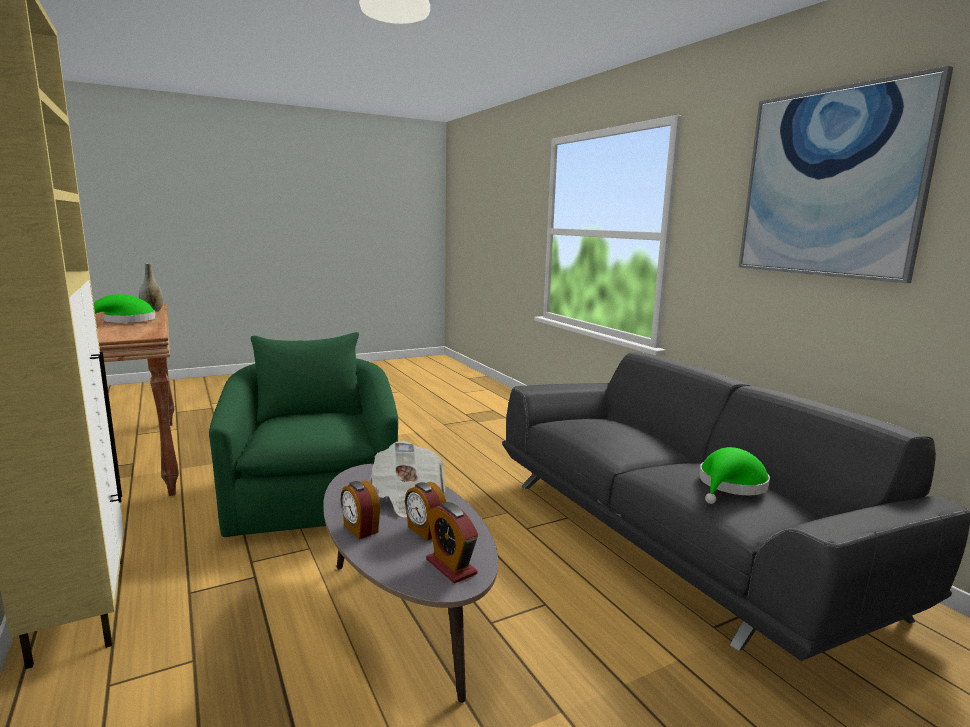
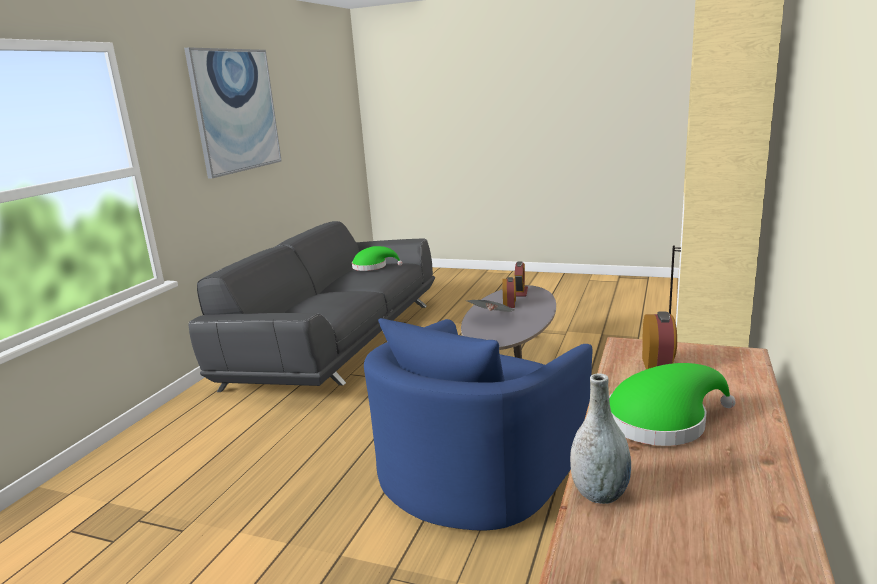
camera: 130 degrees left, 5 degrees up
green armchair [209,332,398,537] -> blue armchair [364,318,593,531]
alarm clock [341,480,380,539] -> alarm clock moved to [642,312,677,369]

